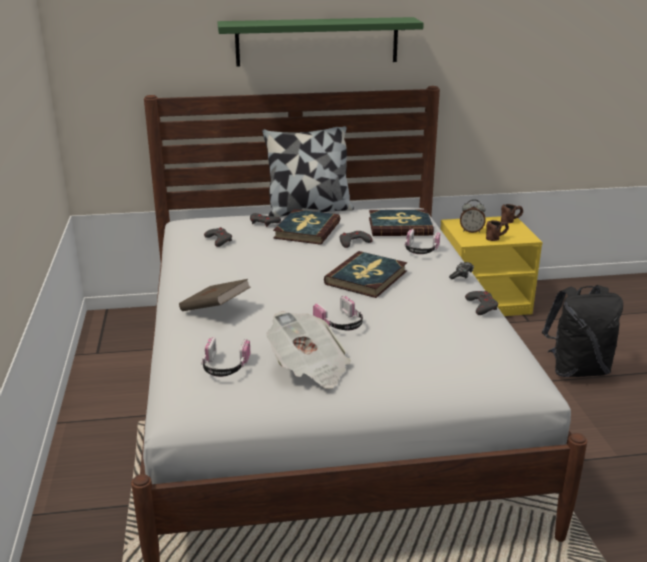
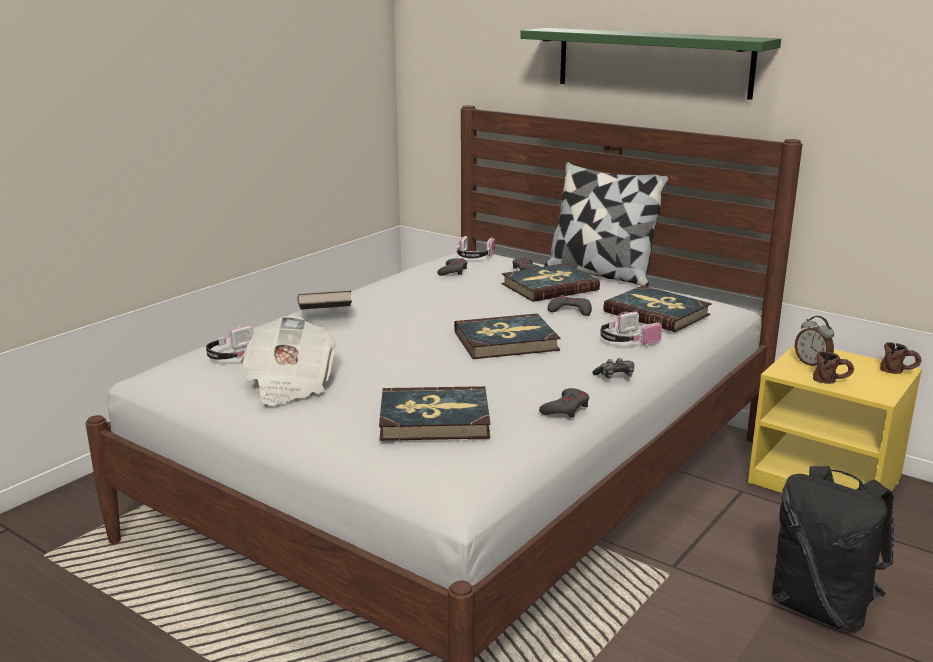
camera: 45 degrees right, 5 degrees down
headphones [313,296,363,331] -> headphones moved to [457,236,495,259]
none -> book [379,386,490,441]

